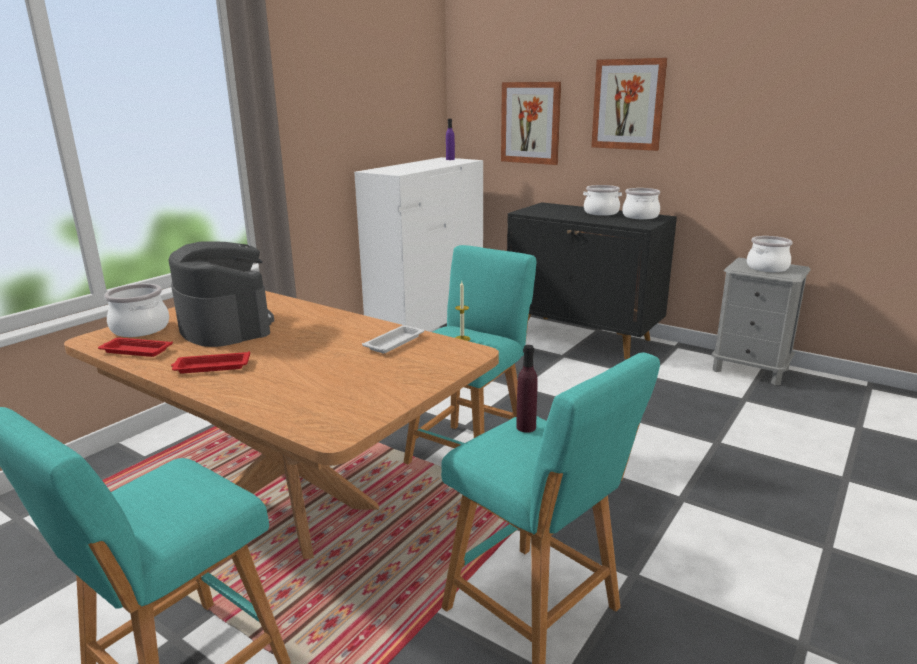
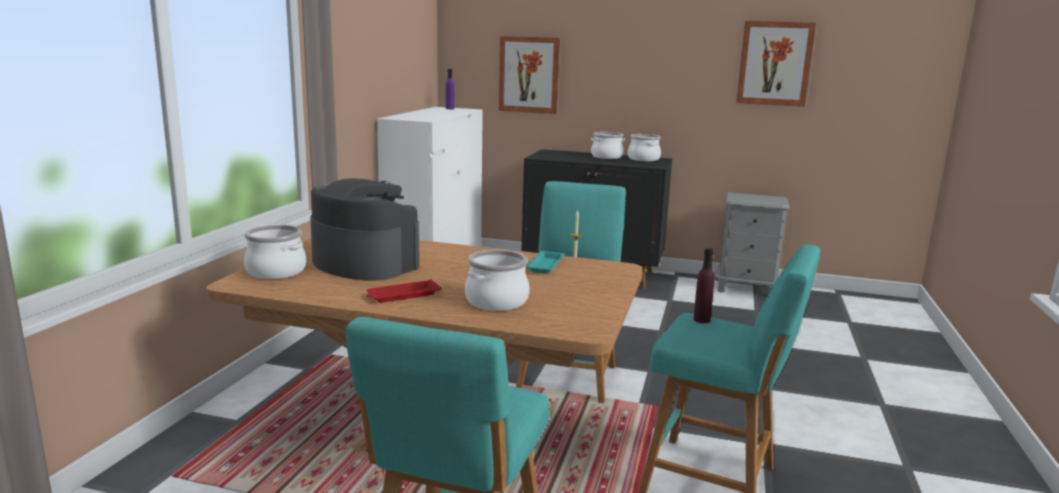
camera: 20 degrees left, 5 degrees down
red tray [98,338,173,357] -> none
white tray [362,325,424,353] -> turquoise tray [526,251,565,274]
picture [591,58,668,151] -> picture moved to [736,21,816,107]
cooking pot [747,236,793,272] -> cooking pot moved to [465,250,530,311]

